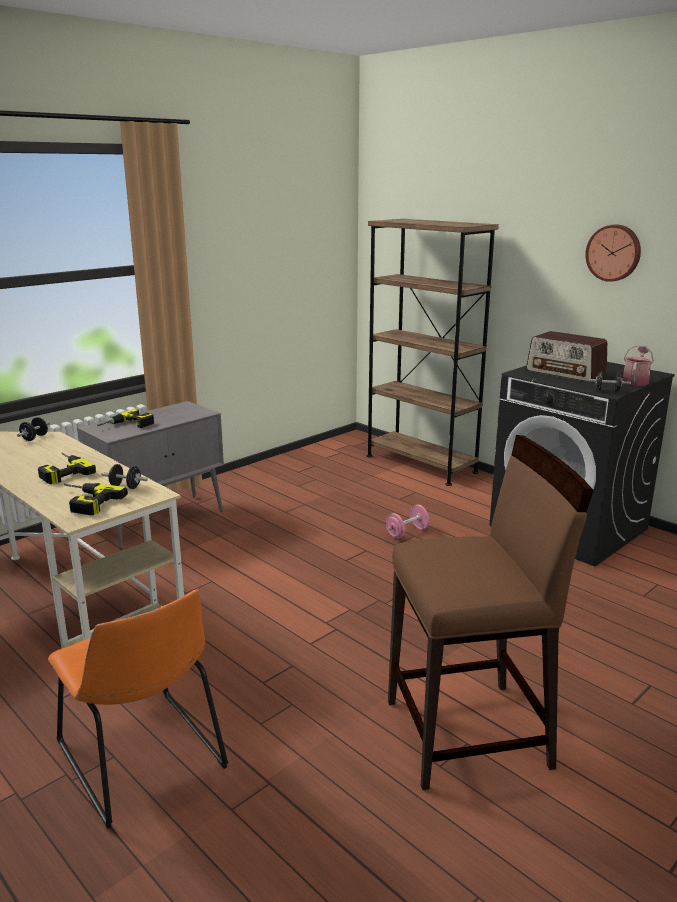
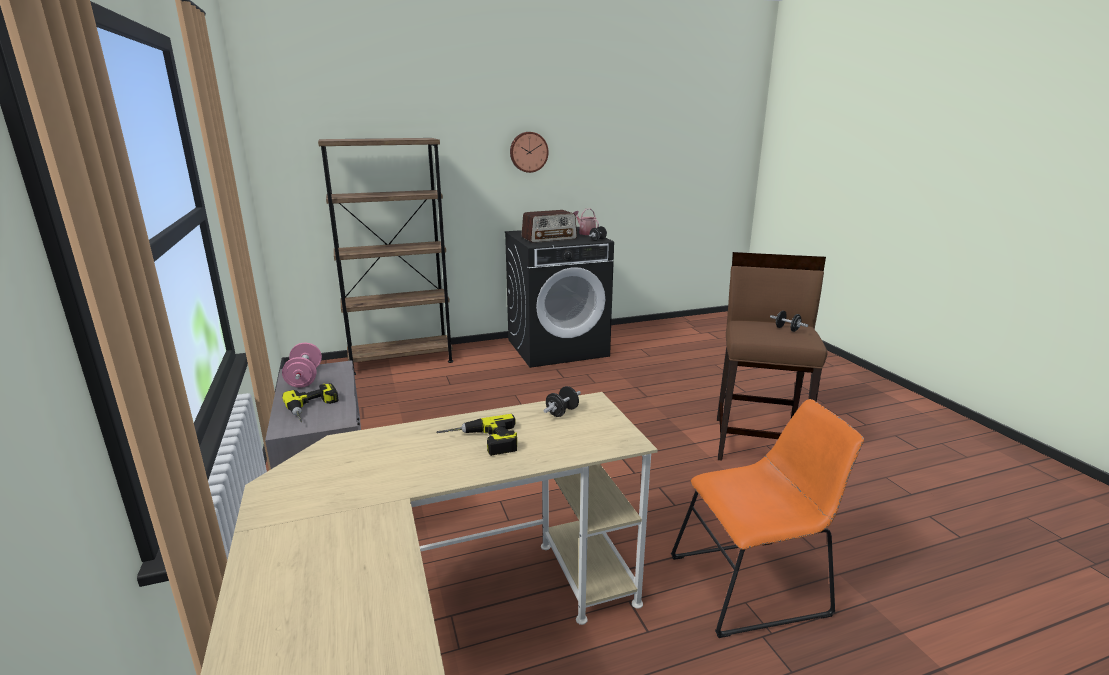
camera: 65 degrees left, 0 degrees up
black dumbbell [17,417,50,441] -> black dumbbell moved to [770,311,808,332]
power drill [64,483,128,515] -> none
pink dumbbell [386,505,429,539] -> pink dumbbell moved to [282,343,322,388]

